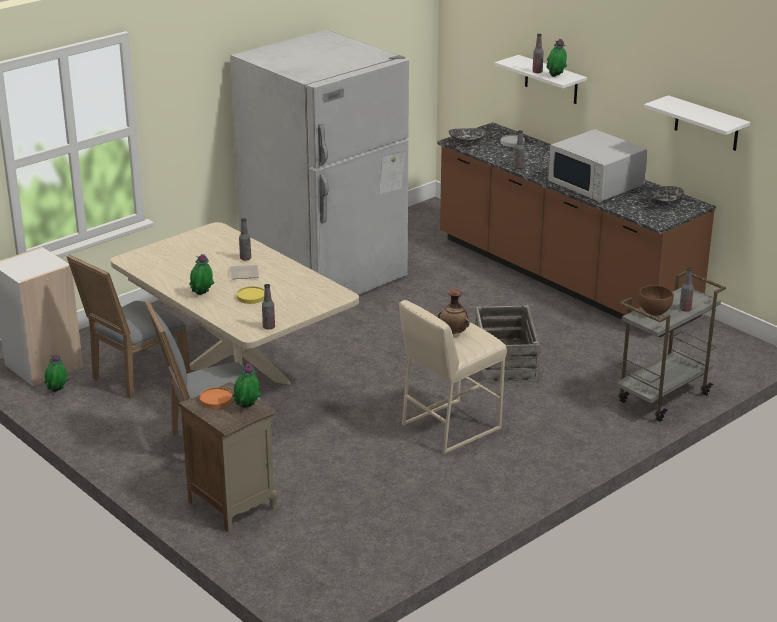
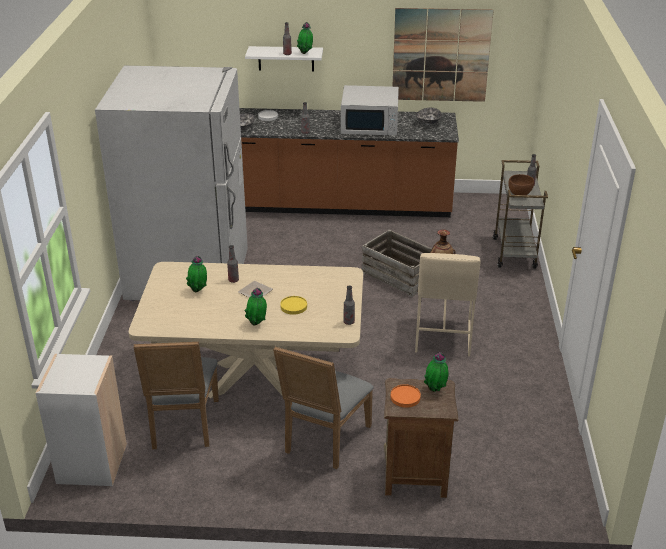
camera: 45 degrees left, 5 degrees up
potted plant [44,354,69,392] -> potted plant moved to [186,256,207,292]
white shelf [644,95,750,151] -> picture [392,8,494,102]

